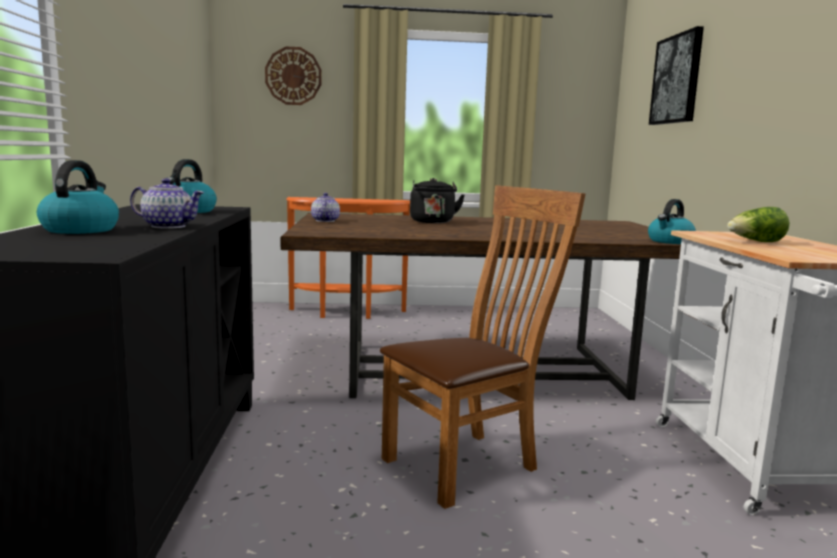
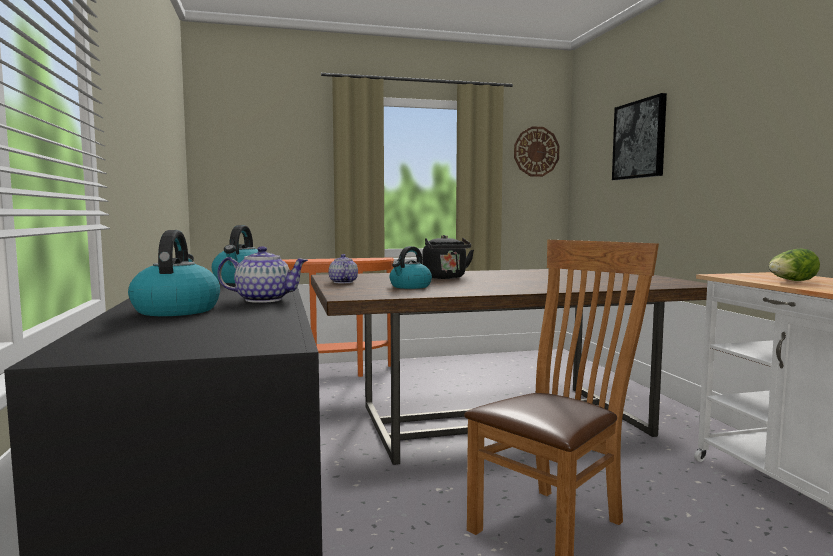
camera: 10 degrees left, 5 degrees down
wall clock [265,46,321,105] -> wall clock moved to [514,126,560,177]
kettle [648,199,696,244] -> kettle moved to [390,246,432,289]

